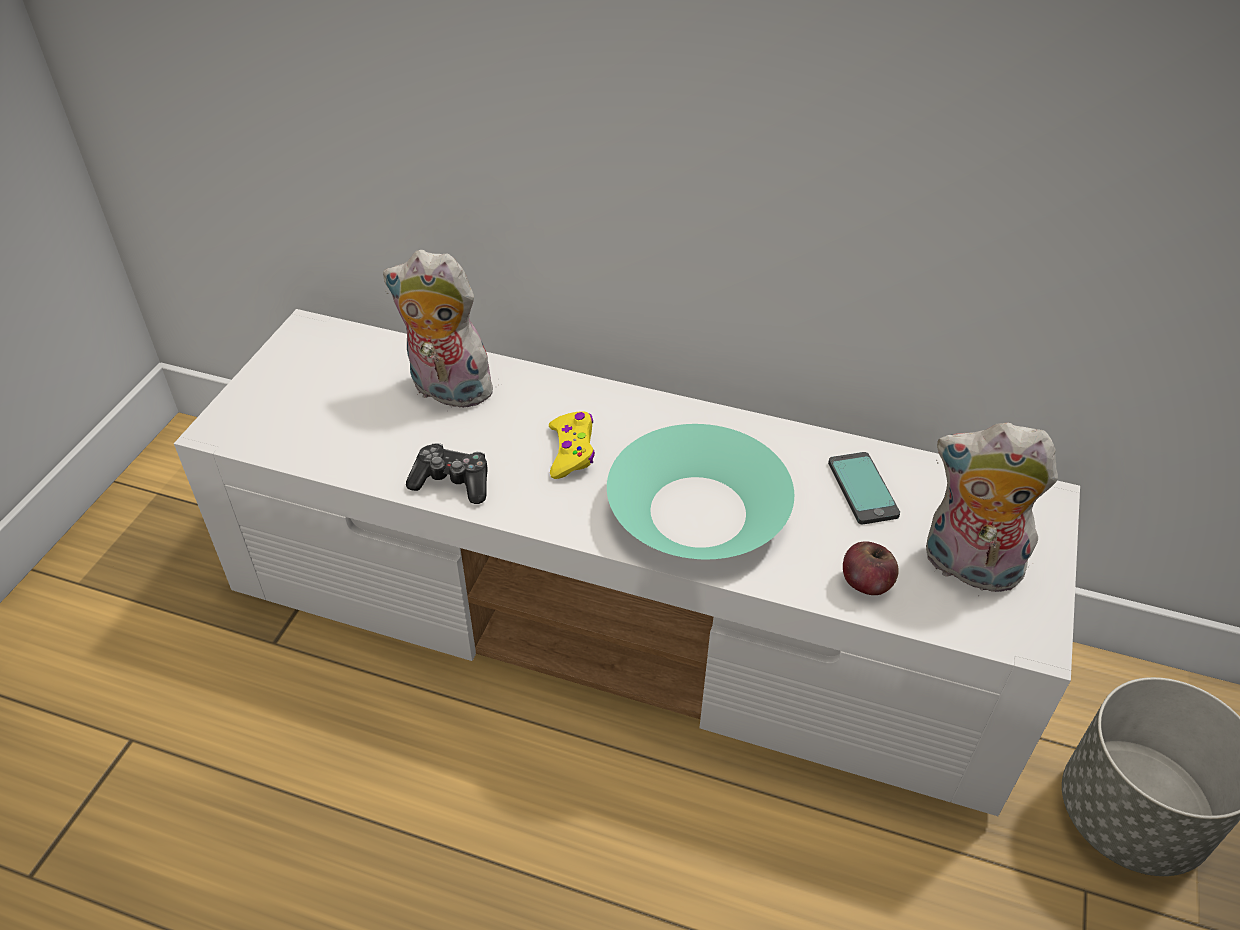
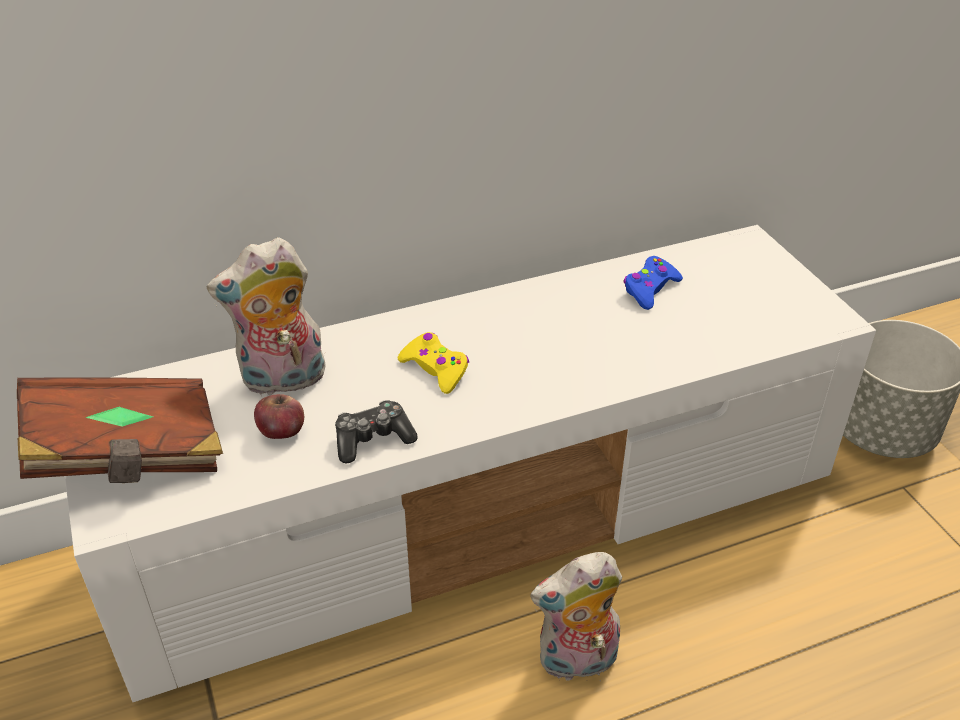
camera: 40 degrees left, 5 degrees down
turquoise bowl [607,424,794,559] -> none
phone [828,452,900,525] -> blue game controller [623,256,683,310]
apple [843,541,899,595] -> apple moved to [254,394,304,439]
plush toy [926,422,1058,596] -> plush toy moved to [530,552,622,681]
none -> brown book [17,377,223,483]

